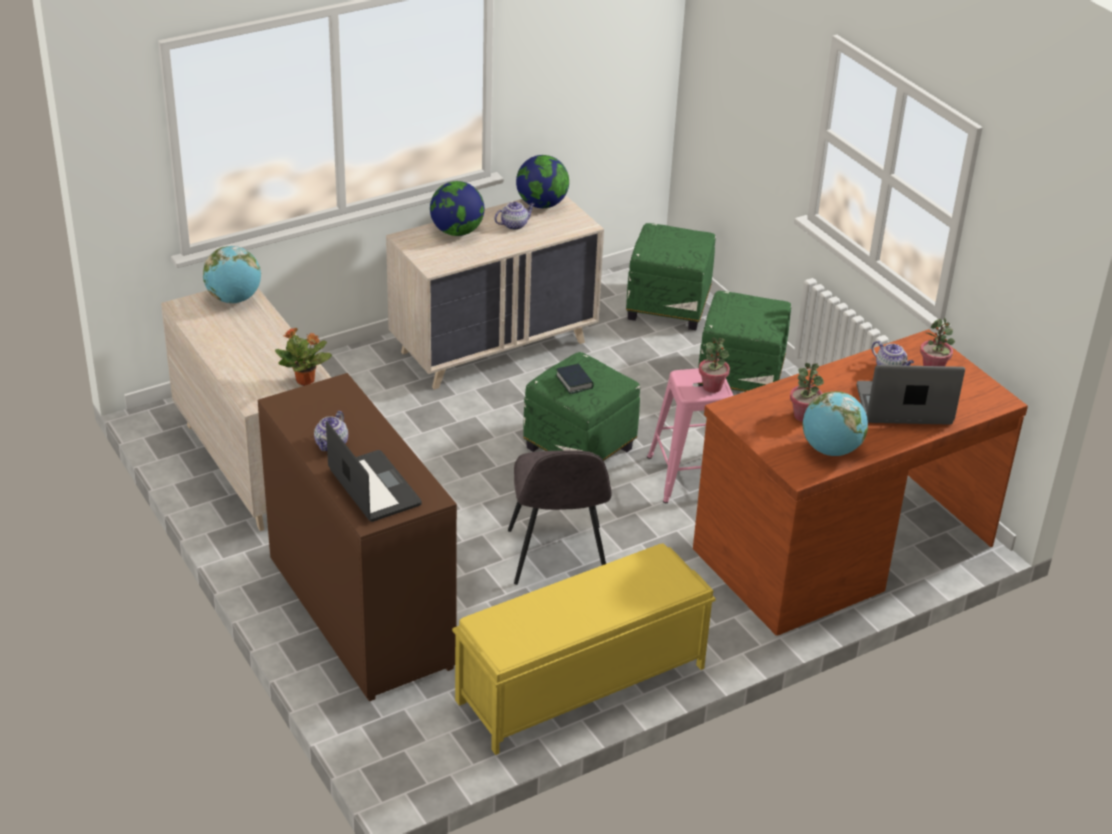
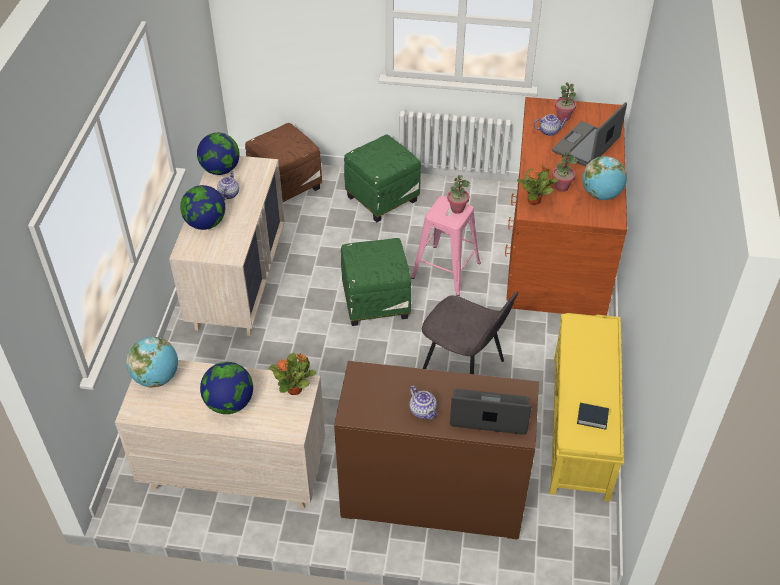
camera: 50 degrees left, 10 degrees up
book [556,363,594,394] -> book moved to [577,403,609,430]
green ottoman [626,223,716,330] -> brown ottoman [245,123,322,202]
none -> globe [200,362,253,414]
none -> potted plant [517,165,559,205]

